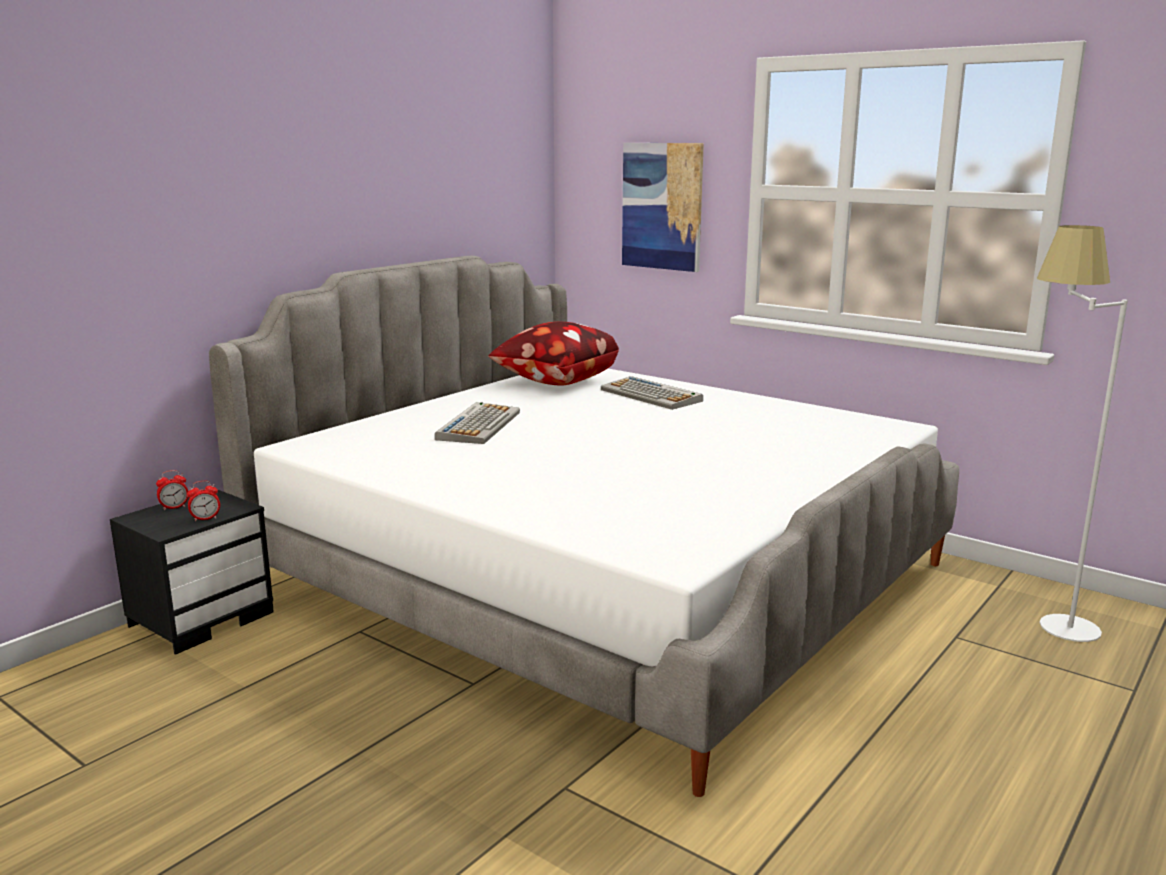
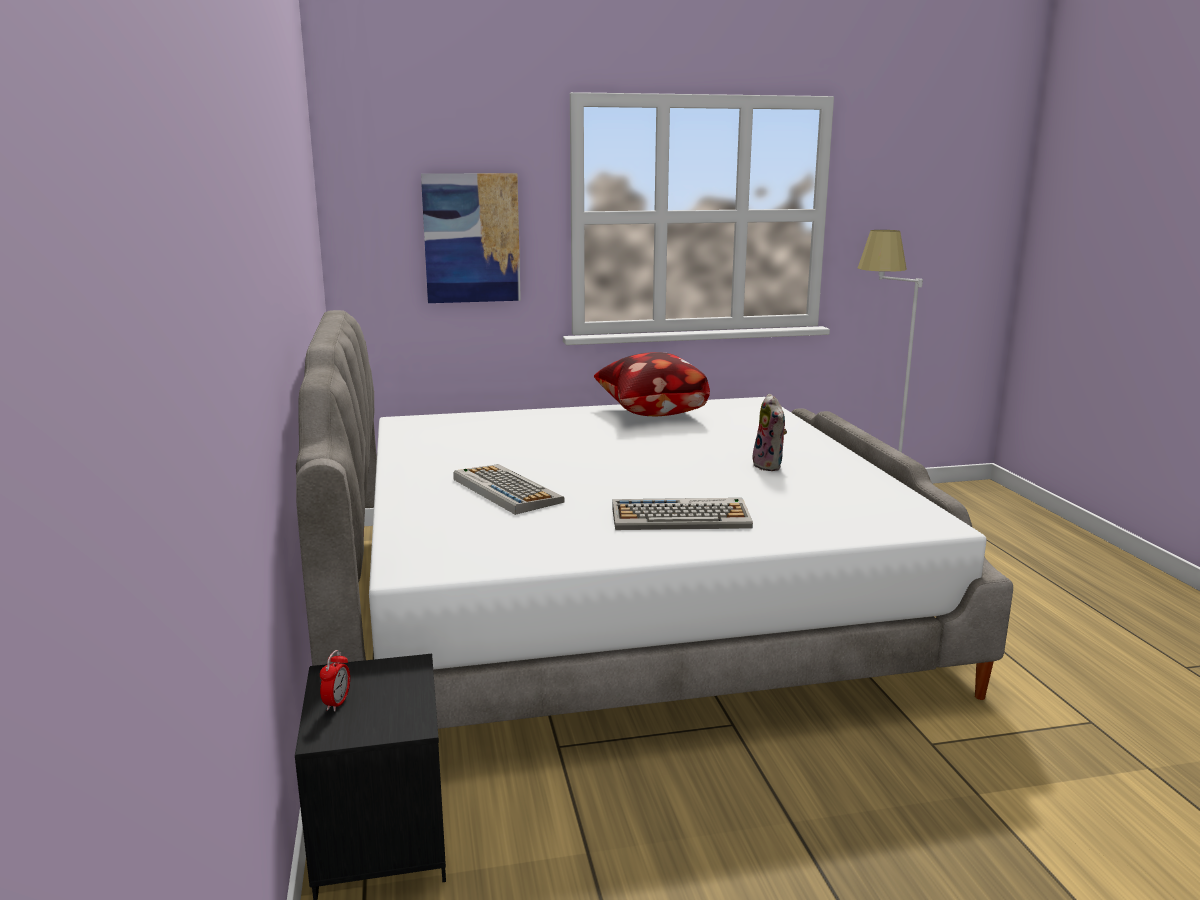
camera: 50 degrees left, 0 degrees up
alarm clock [187,481,220,522] -> none
pillow [488,322,619,385] -> pillow moved to [594,352,710,416]
keyboard [601,376,703,410] -> keyboard moved to [612,498,753,530]
none -> plush toy [753,394,787,471]

